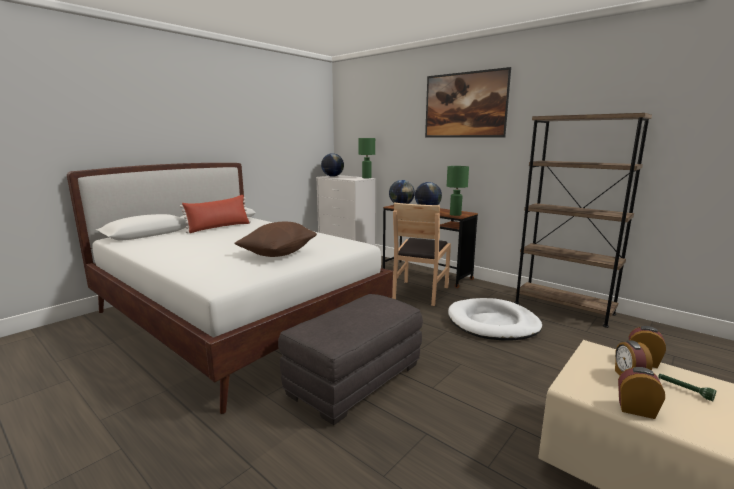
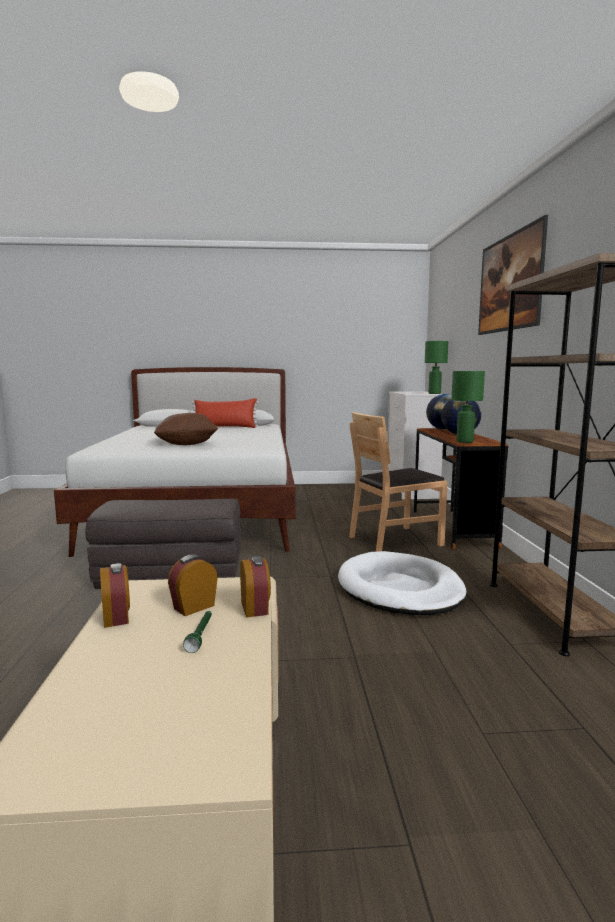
camera: 45 degrees right, 5 degrees down
globe [321,153,344,177] -> none

